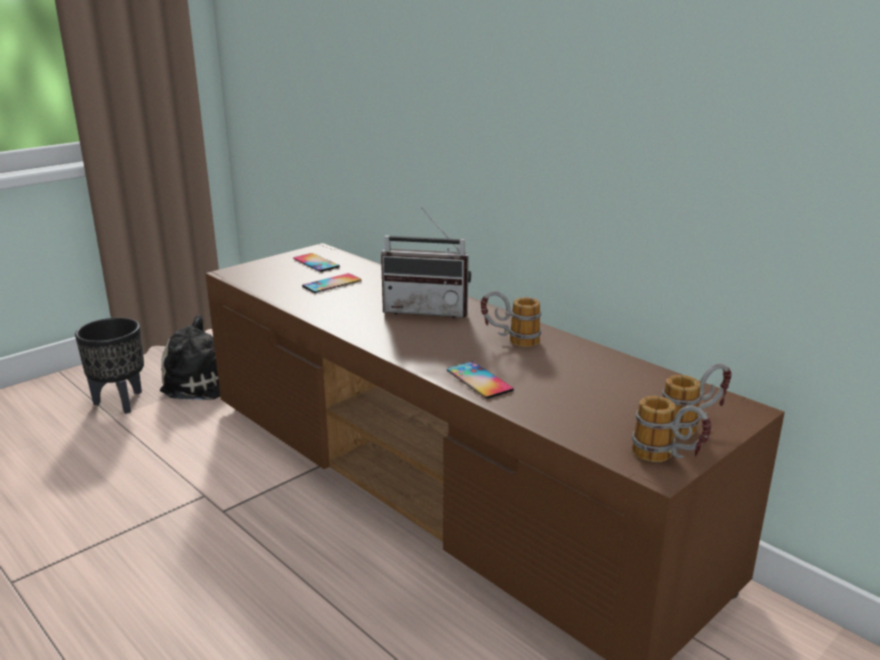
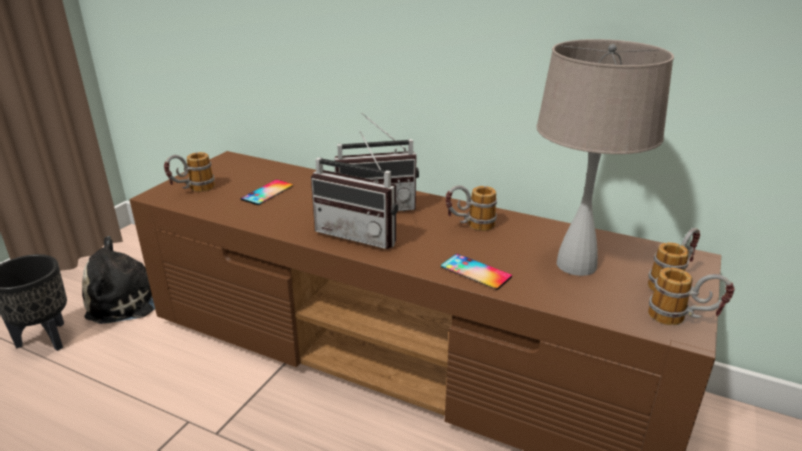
camera: 20 degrees left, 5 degrees up
phone [293,253,340,272] -> none
none -> mug [164,152,215,192]
none -> radio [311,131,398,249]
none -> beige table lamp [537,39,674,276]

